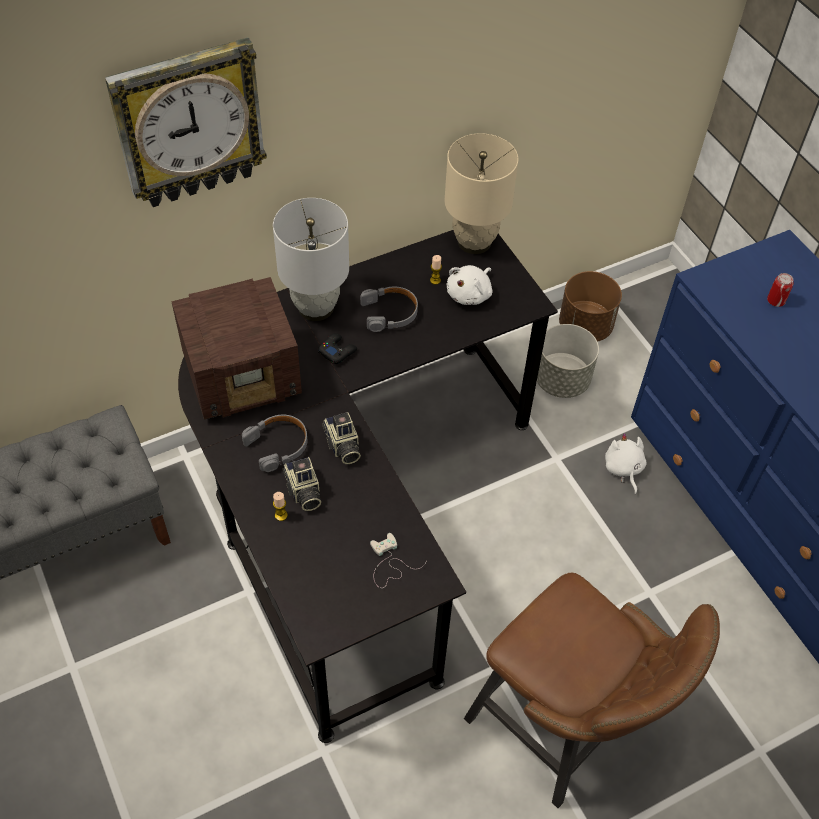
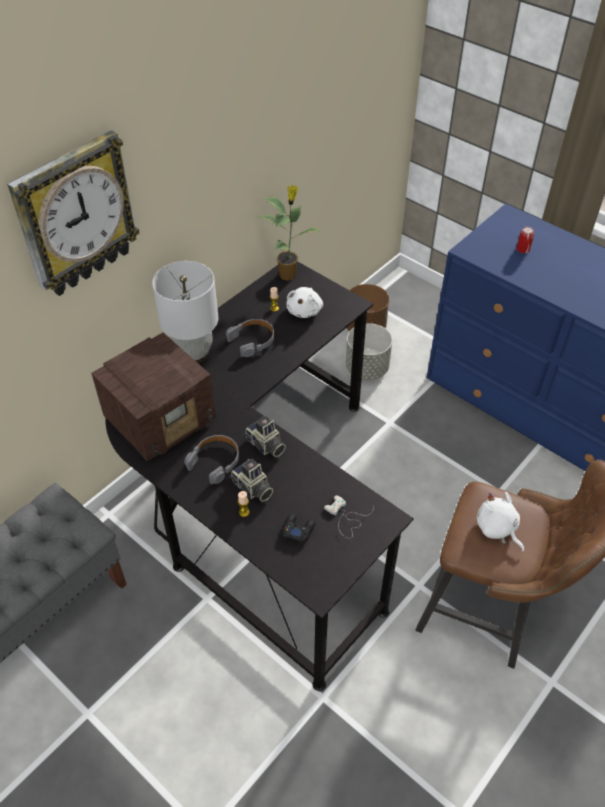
camera: 20 degrees left, 5 degrees down
black game controller [318,333,357,364] -> black game controller moved to [282,514,315,544]
beige table lamp [444,133,518,254] -> potted plant [258,185,322,281]
white plush toy [605,433,646,495] -> white plush toy moved to [477,492,524,552]

